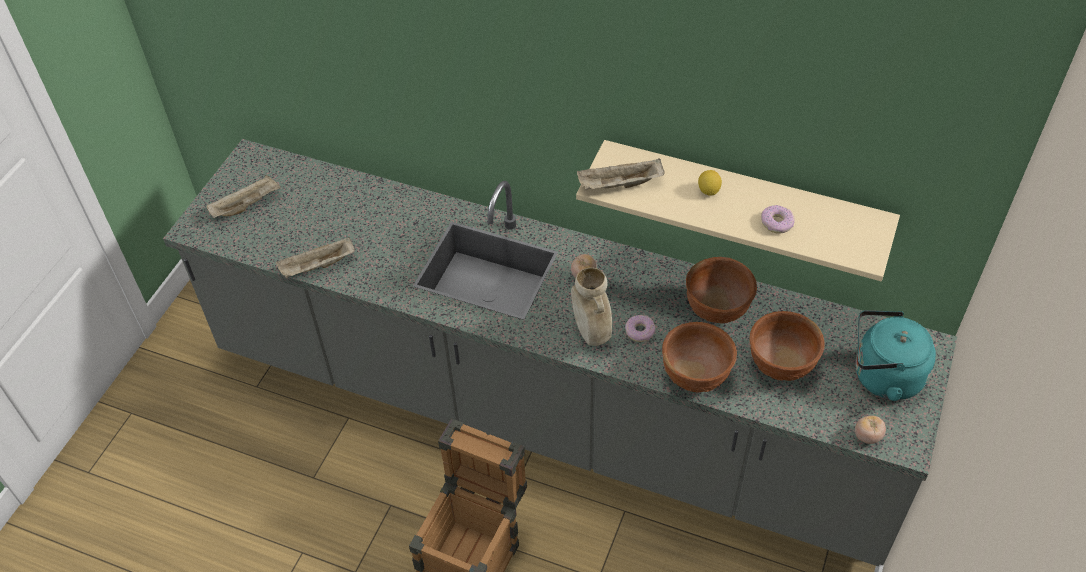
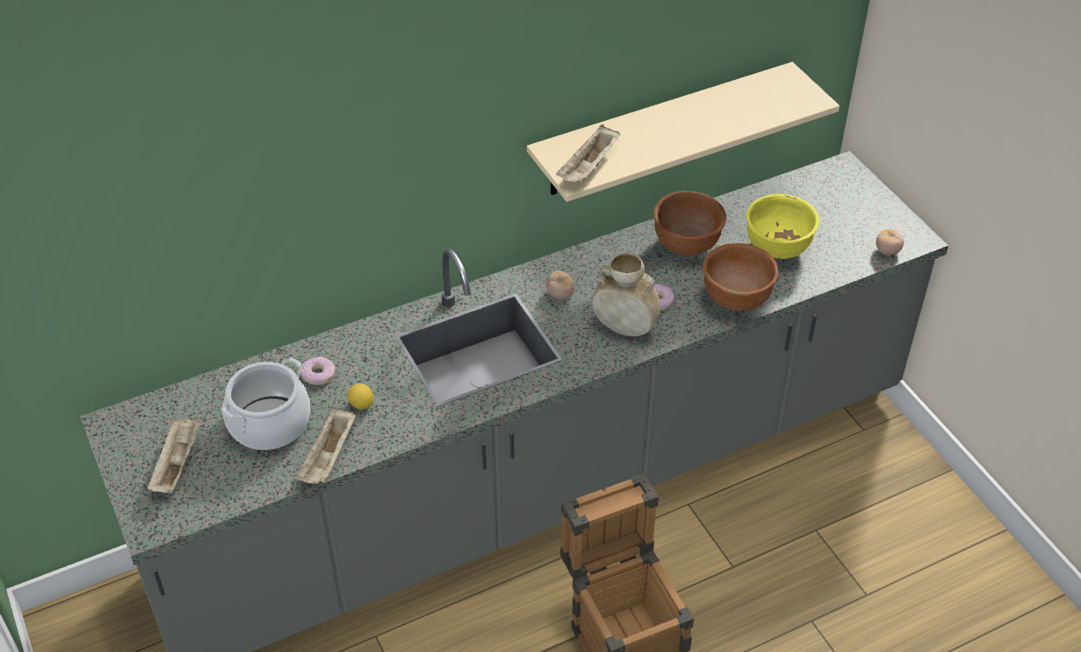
camera: 50 degrees left, 5 degrees down
lemon [698,170,722,196] -> lemon moved to [347,383,374,409]
brown bowl [749,311,825,381] -> yellow bowl [746,194,819,259]
donut [761,205,795,233] -> donut moved to [300,357,335,385]
turquoise kettle [856,310,936,401] -> none
none -> cooking pot [221,358,310,450]

